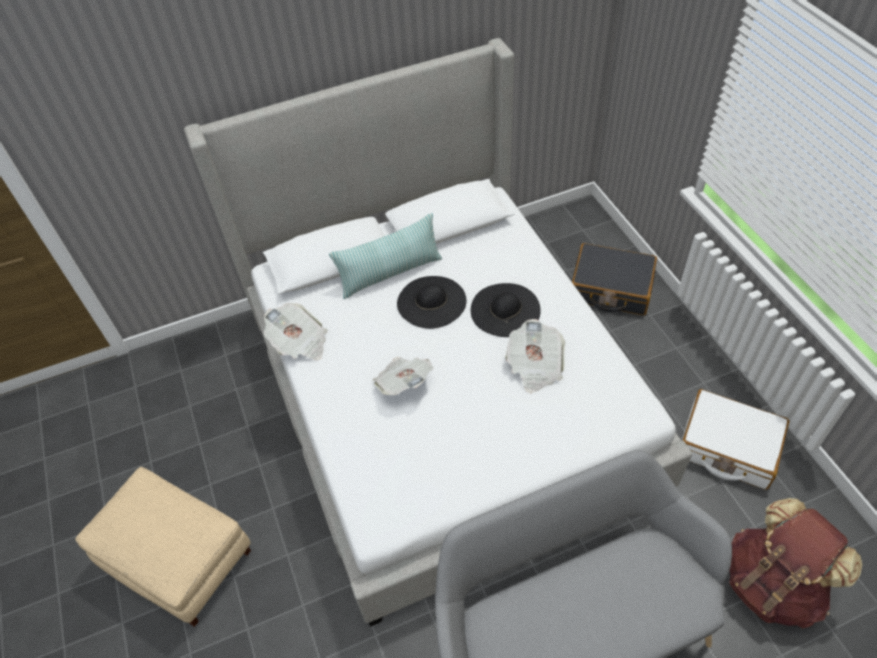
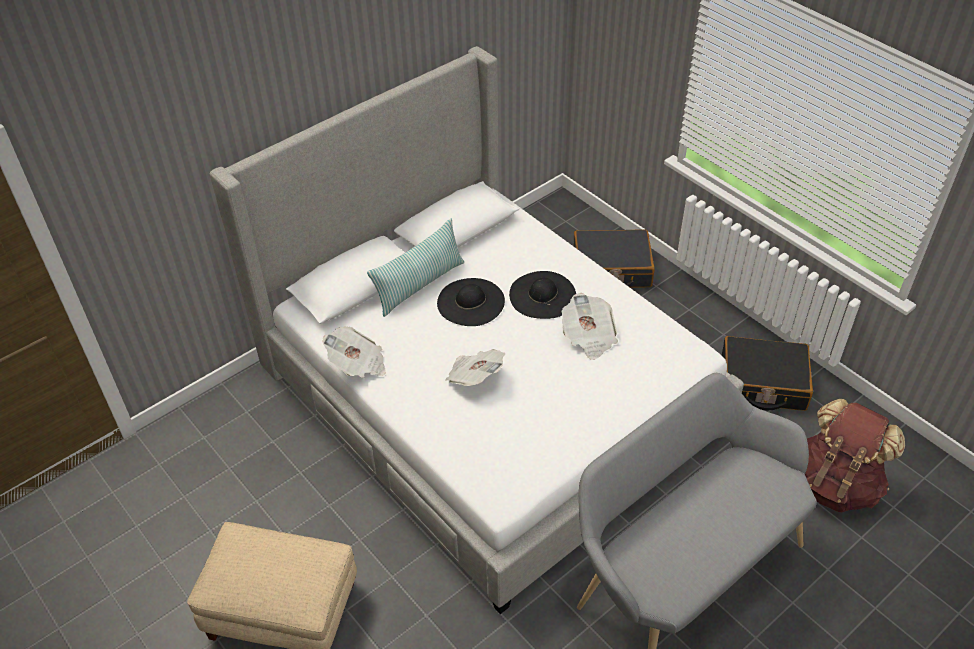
camera: 20 degrees left, 5 degrees down
white suitcase [682,389,789,490] -> black suitcase [722,336,813,411]

